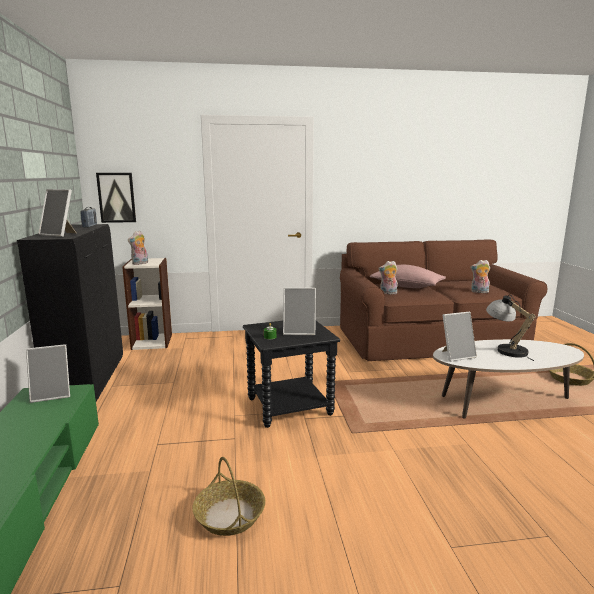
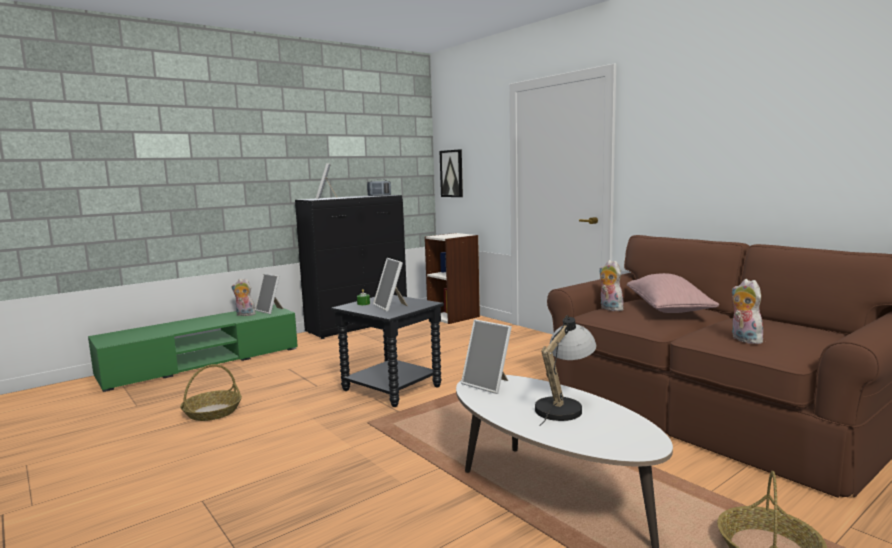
camera: 60 degrees right, 5 degrees down
plush toy [128,231,148,265] -> plush toy moved to [231,278,256,316]

